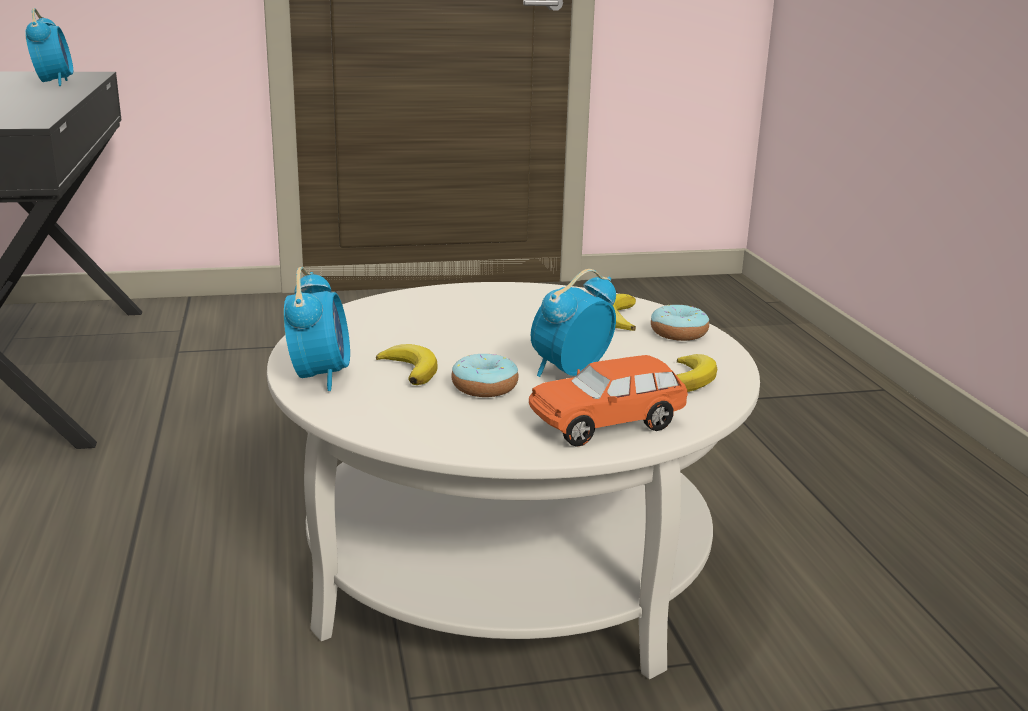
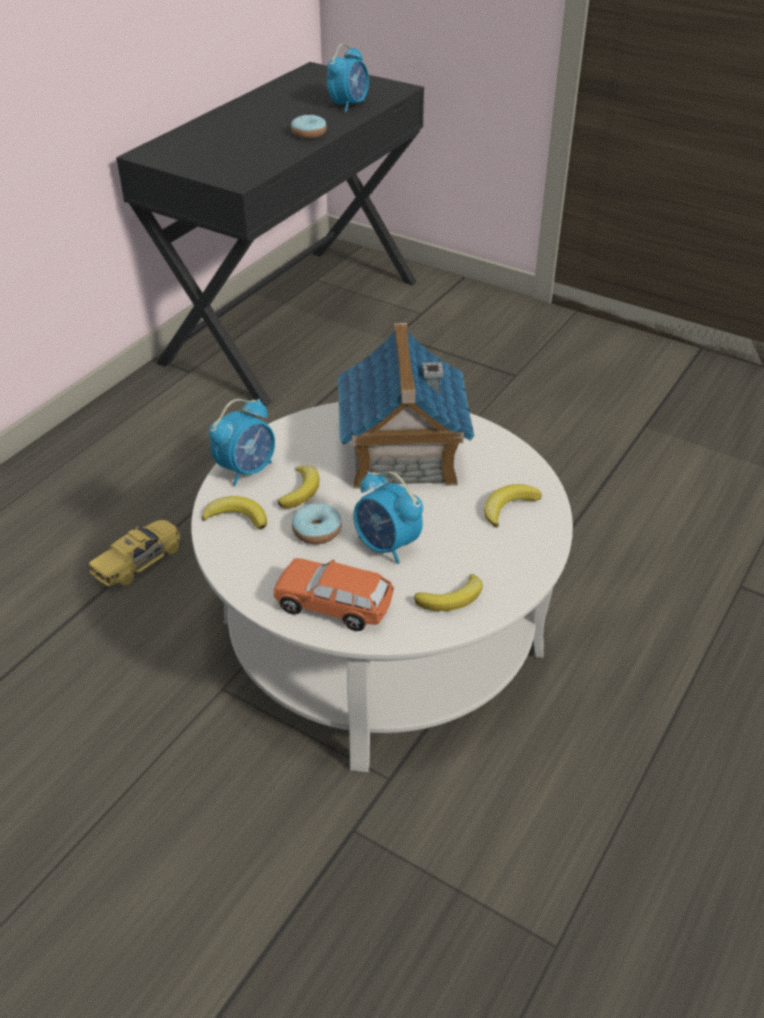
camera: 45 degrees right, 20 degrees up
alarm clock [531,269,616,377] -> alarm clock turned 135 degrees counterclockwise [353,471,423,564]
donut [651,305,709,341] -> donut moved to [291,115,327,139]
none -> yellow toy car [89,520,180,587]
none -> banana [202,496,267,530]
none -> toy house [338,323,475,489]

